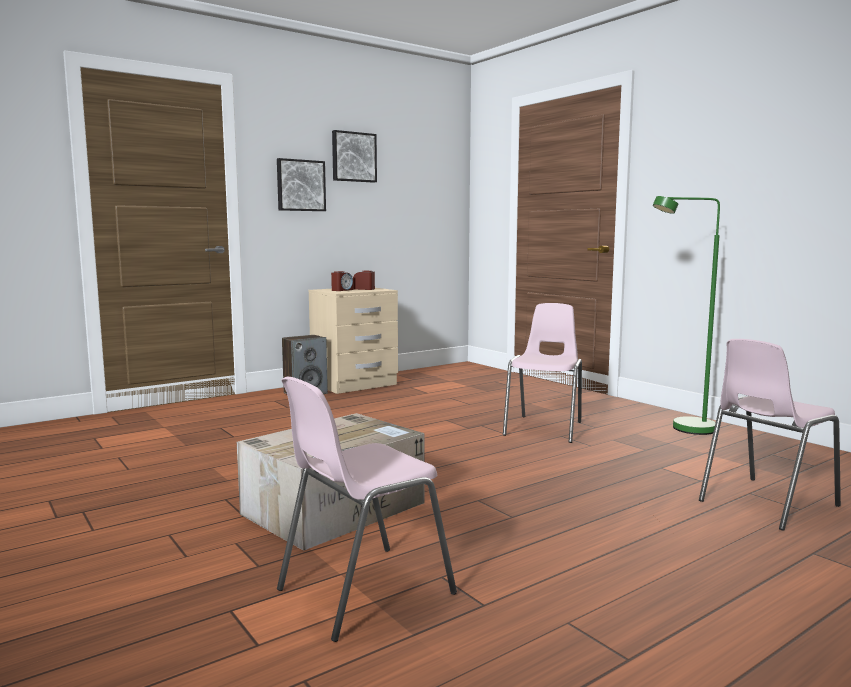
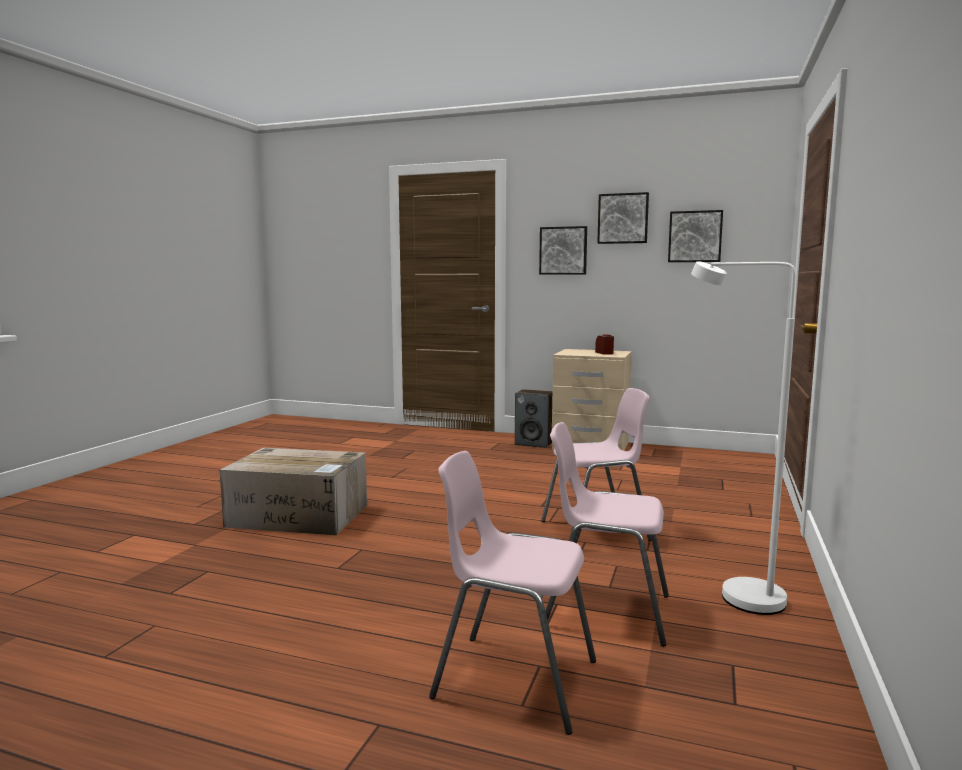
camera: 55 degrees right, 0 degrees up
pink chair [277,377,457,642] -> pink chair moved to [545,422,669,647]
alarm clock [331,271,353,291] -> none
green floor lamp [653,196,720,435] -> white floor lamp [691,261,796,615]
none -> picture [668,210,723,262]

